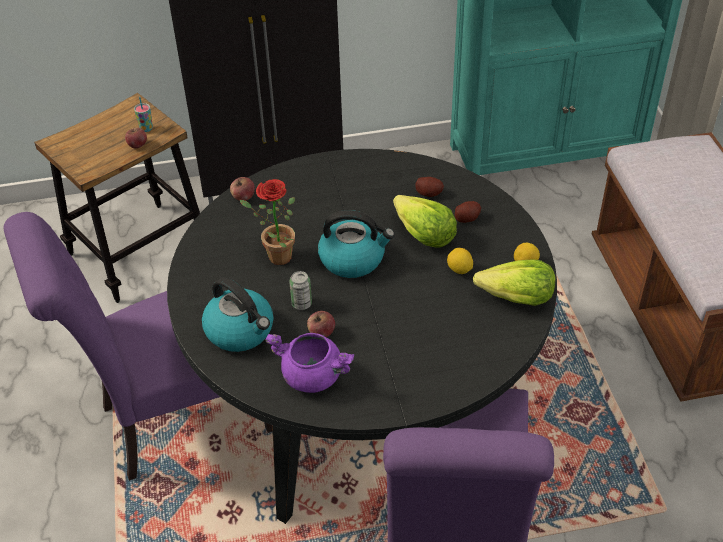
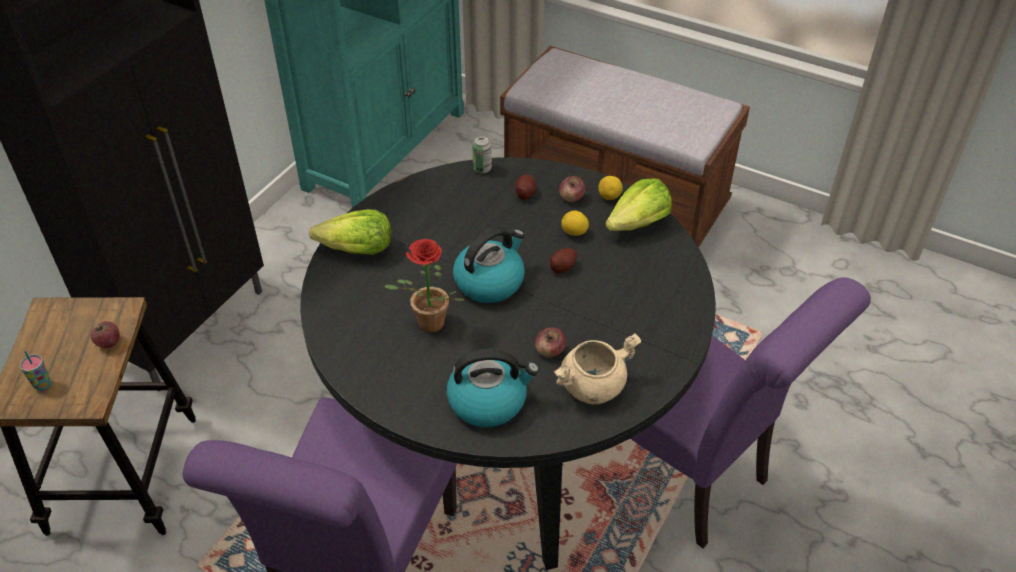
camera: 50 degrees left, 0 degrees up
cup [134,97,153,132] -> cup moved to [20,350,51,391]
apple [230,177,255,201] -> apple moved to [559,176,585,202]
purple cooking pot [265,333,355,393] -> beige cooking pot [553,333,641,404]
can [289,271,312,310] -> can moved to [472,136,492,173]
lettuce [393,195,457,248] -> lettuce moved to [309,209,391,255]
potato [415,177,444,197] -> potato moved to [550,248,577,273]

